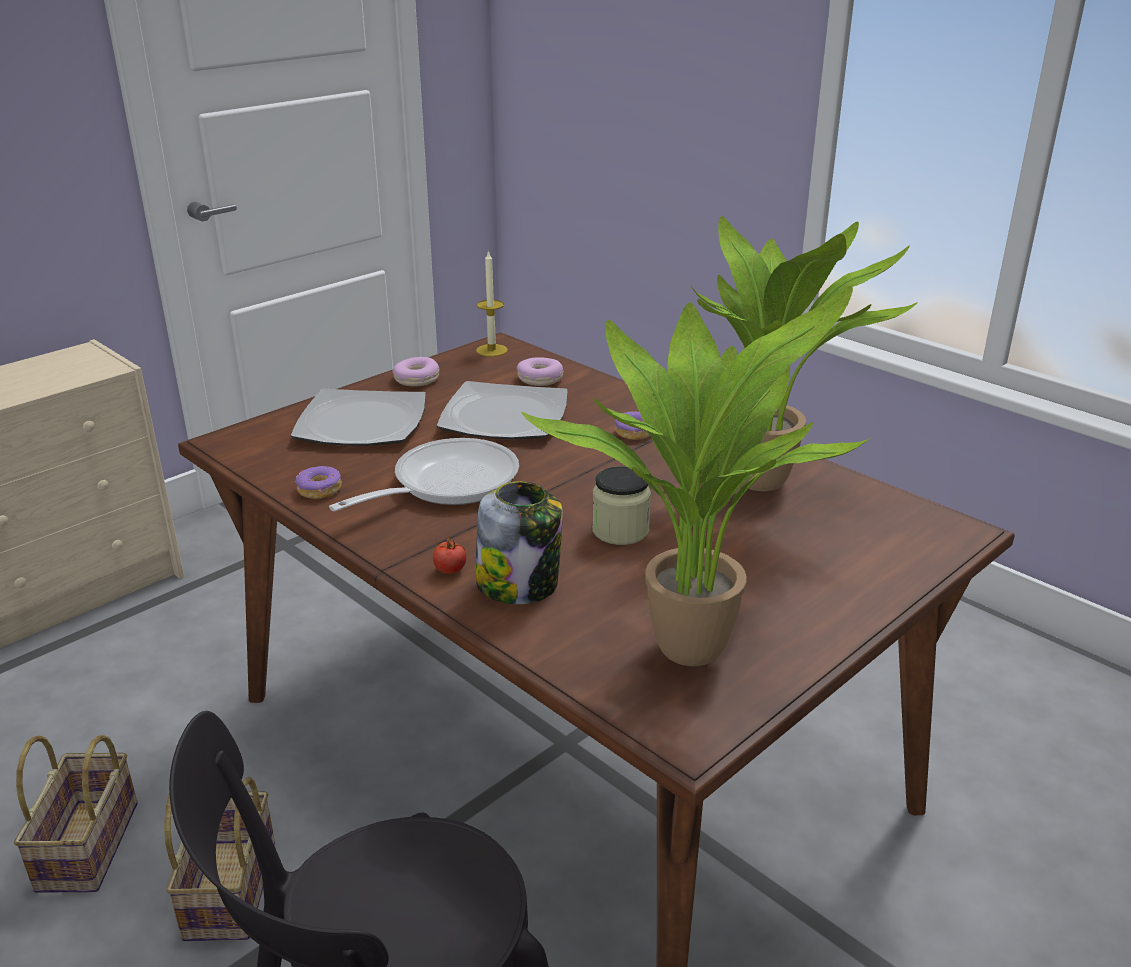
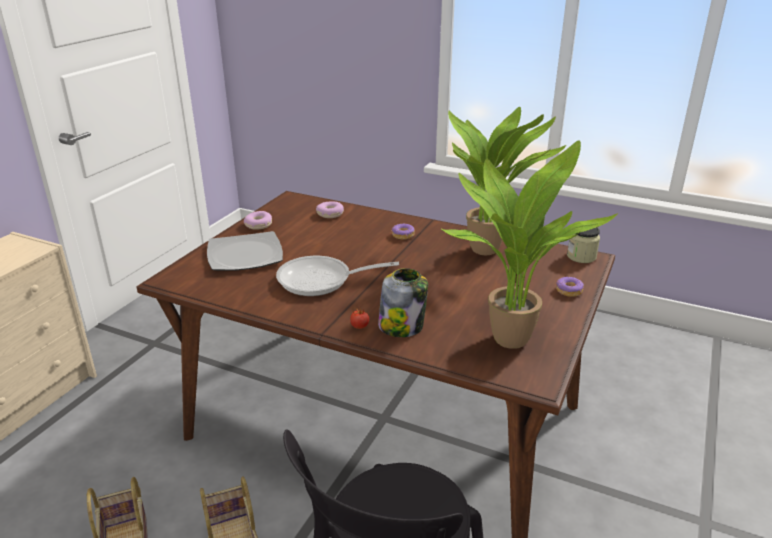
camera: 20 degrees left, 0 degrees up
donut [295,466,342,499] -> donut moved to [556,277,584,297]
frying pan [329,438,519,511] -> frying pan turned 120 degrees counterclockwise [276,256,399,296]
plate [437,381,568,440] -> none
candle [476,250,508,357] -> none
jar [592,466,651,545] -> jar moved to [567,227,600,263]

